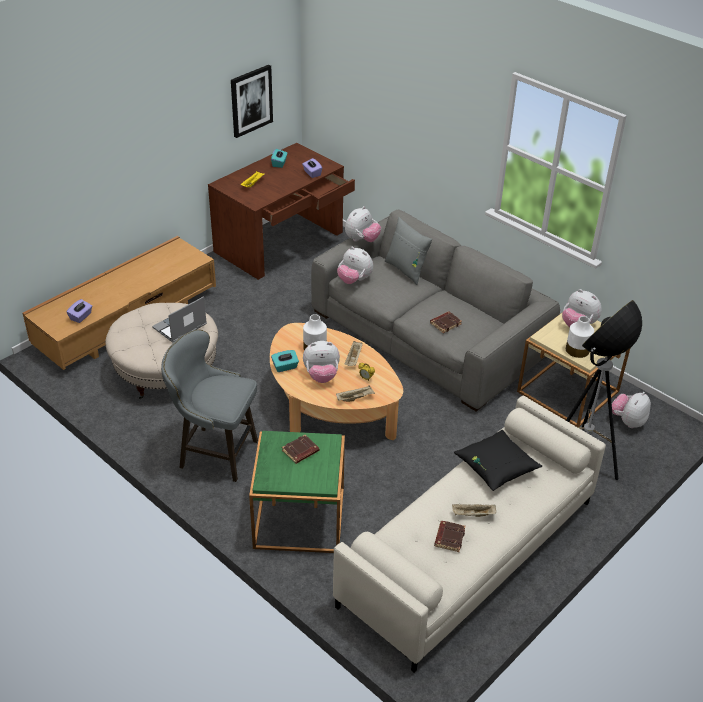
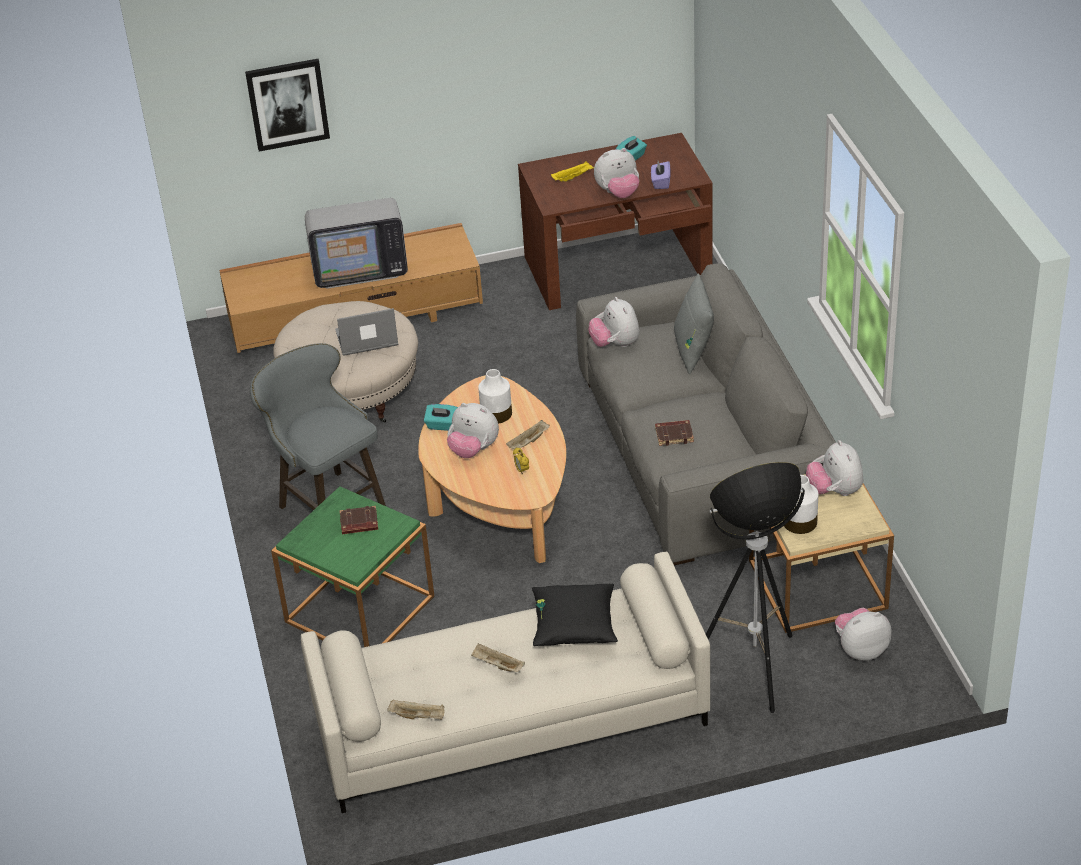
camera: 35 degrees right, 0 degrees up
purple tissue box [67,299,92,323] -> none
picture [231,65,273,138] -> picture moved to [245,59,330,152]
beige tray [336,385,375,402] -> beige tray moved to [387,699,445,720]
plush toy [345,206,381,242] -> plush toy moved to [594,148,639,198]
brown book [434,521,466,552] -> none
none -> television [305,198,408,288]

